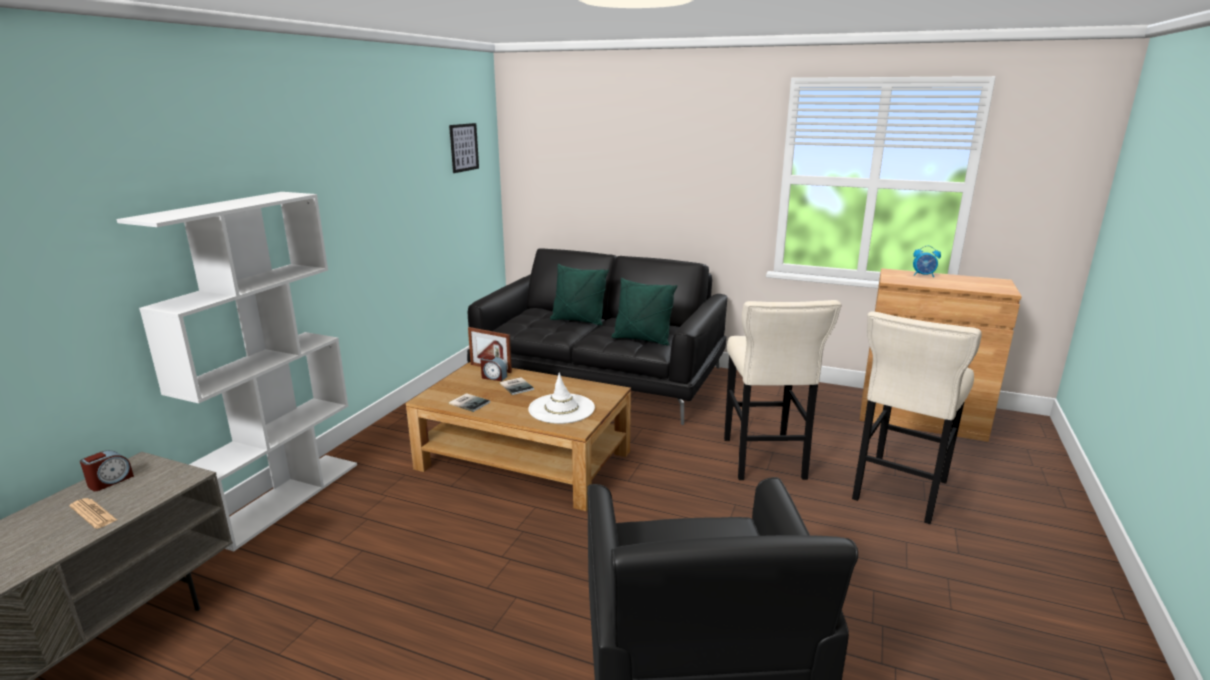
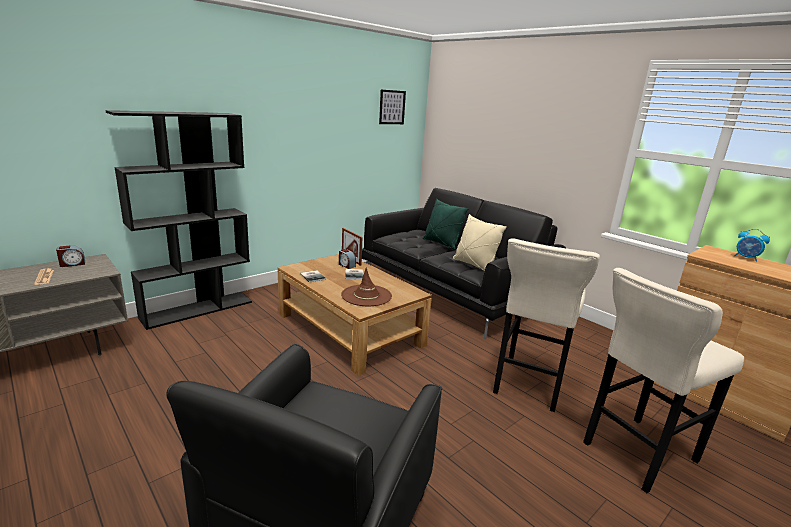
camera: 25 degrees right, 0 degrees up
white bookcase [116,192,357,552] -> black bookcase [106,110,252,330]
white hat [528,373,595,424] -> brown hat [341,267,392,306]
green pillow [611,278,677,346] -> beige pillow [453,214,507,271]

